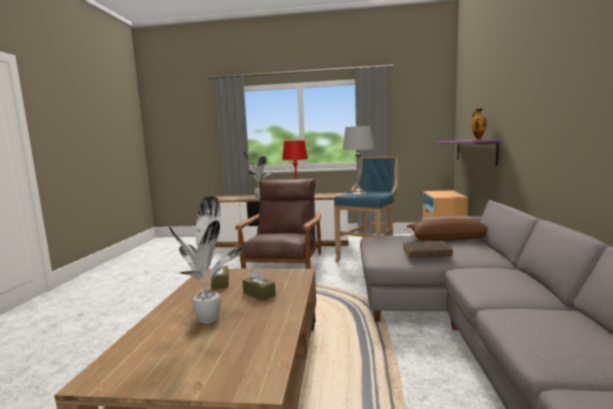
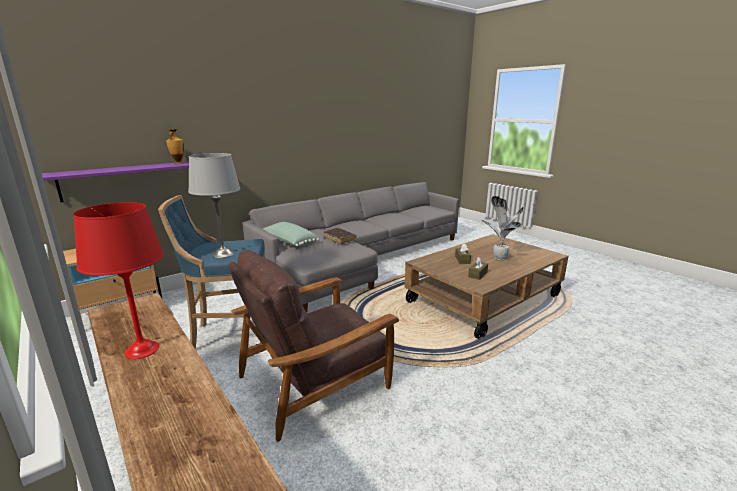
camera: 135 degrees left, 10 degrees up
potted plant [243,151,273,198] -> none
brown pillow [404,218,488,241] -> green pillow [263,222,319,246]

